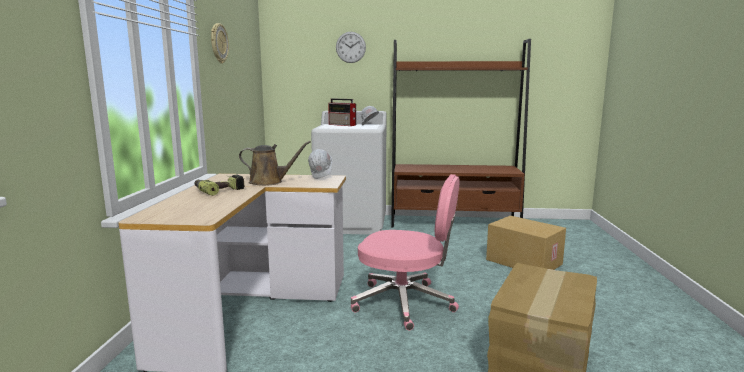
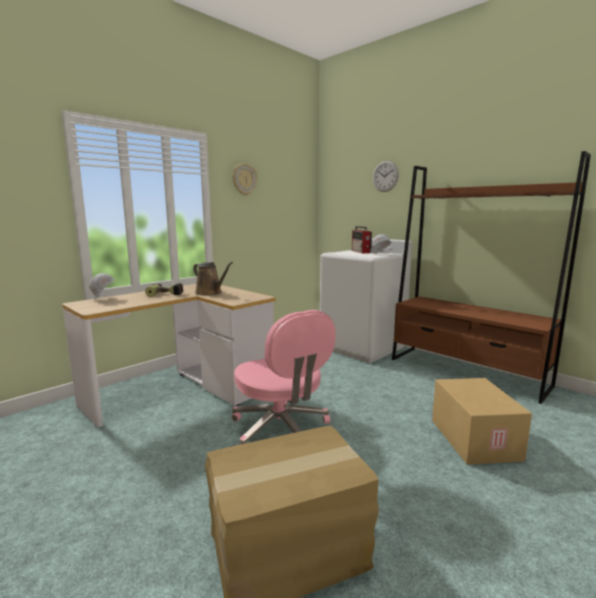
camera: 40 degrees right, 0 degrees up
white hard hat [308,149,333,179] -> white hard hat moved to [89,273,115,300]

